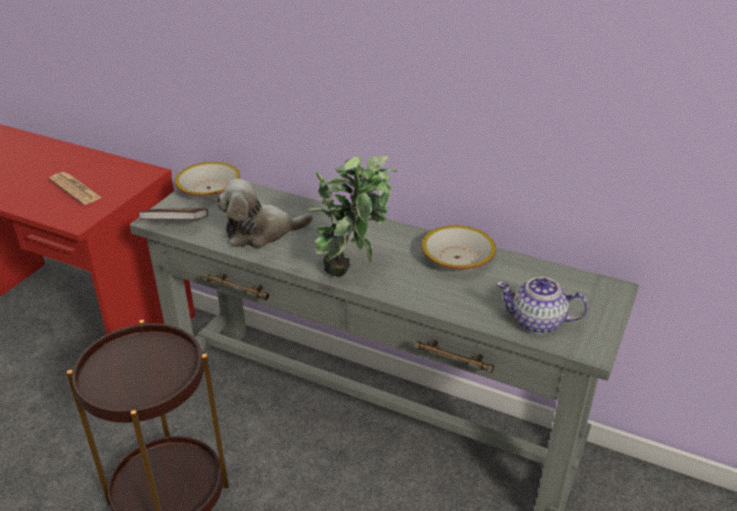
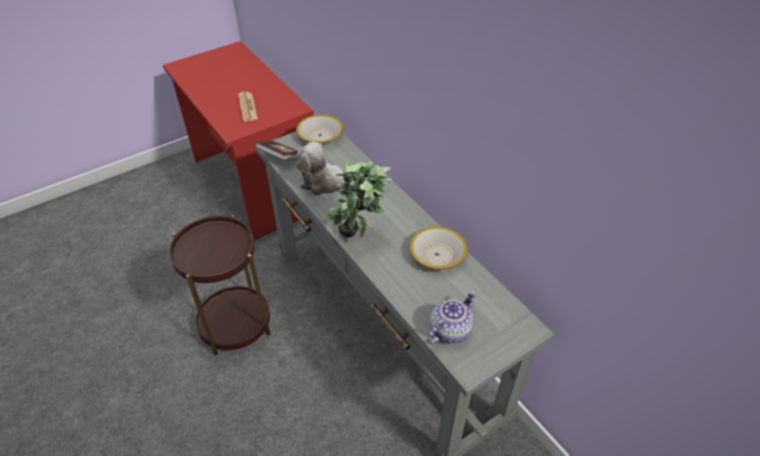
camera: 30 degrees right, 10 degrees up
teapot [496,277,588,334] -> teapot turned 90 degrees clockwise [427,291,476,344]

